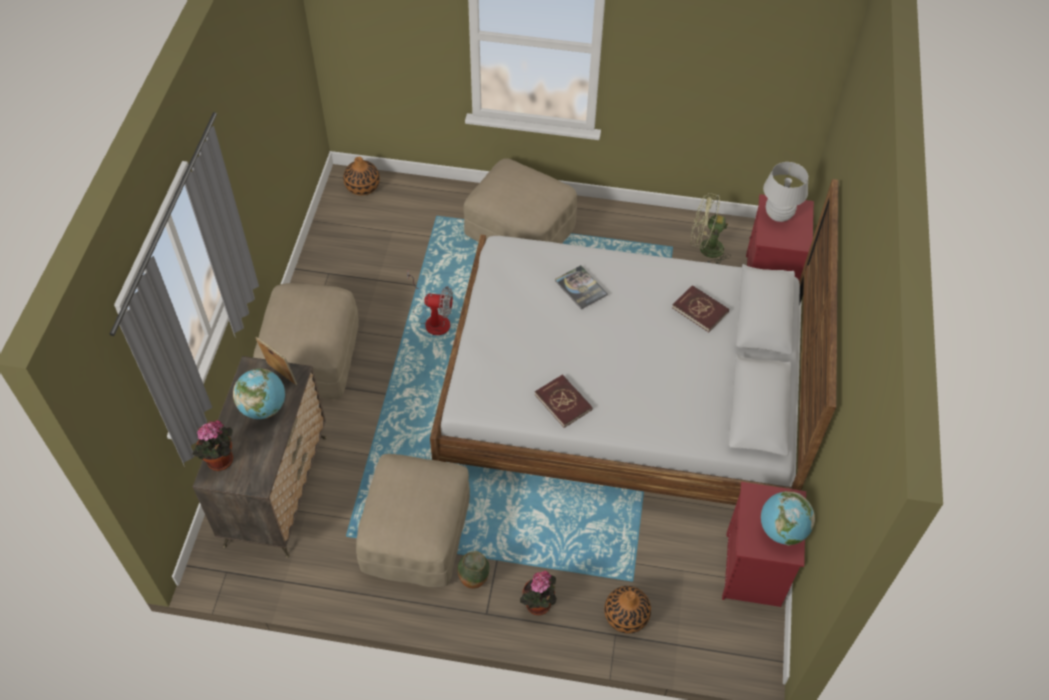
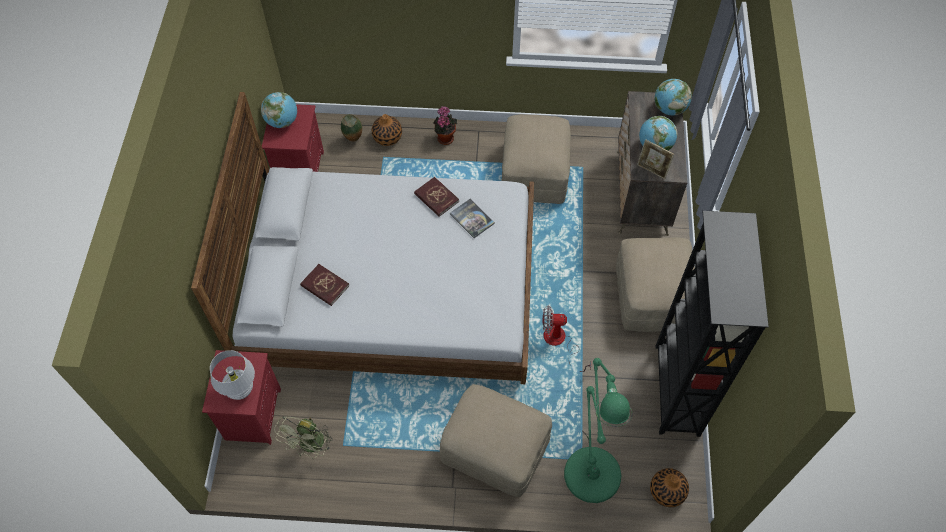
camera: 175 degrees right, 5 degrees up
potted plant [193,420,233,471] -> globe [654,79,692,115]
vase [458,551,490,589] -> vase moved to [341,114,362,142]
book [555,265,608,310] -> book moved to [450,199,495,238]
green fan [691,193,730,264] -> green fan turned 105 degrees clockwise [274,416,333,459]
none -> green floor lamp [564,358,633,503]
none -> black bookcase [655,211,769,437]

